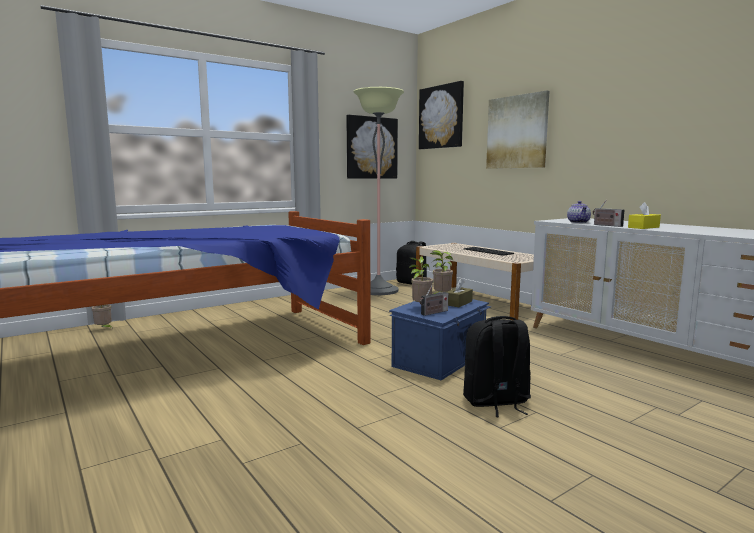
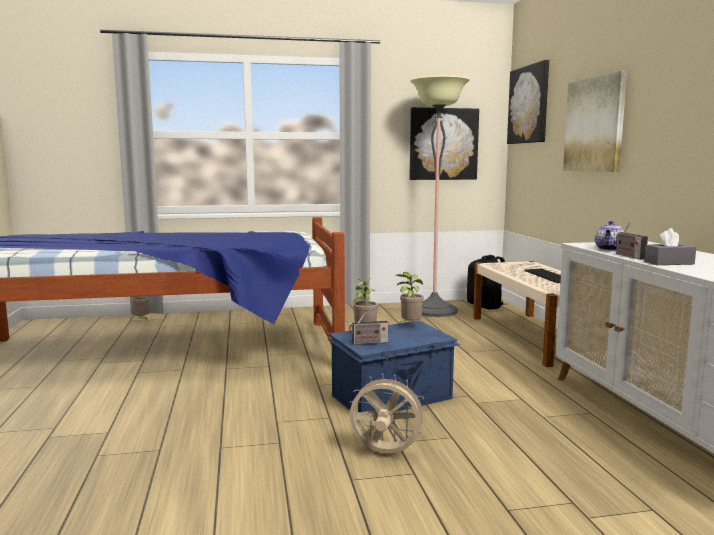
camera: 25 degrees right, 0 degrees up
brown tissue box [447,278,473,307] -> none
black backpack [463,316,531,417] -> beige fan [349,373,428,453]
yellow tissue box [628,202,661,229] -> grey tissue box [644,228,696,265]

